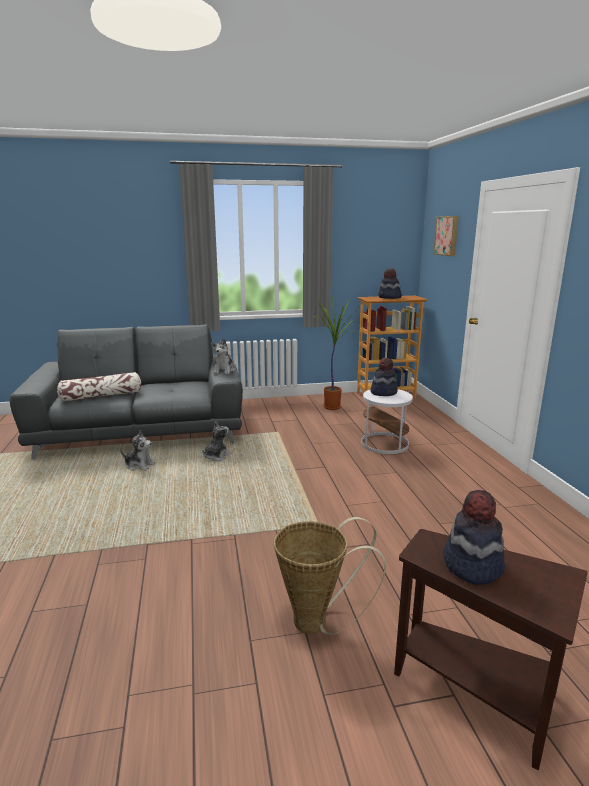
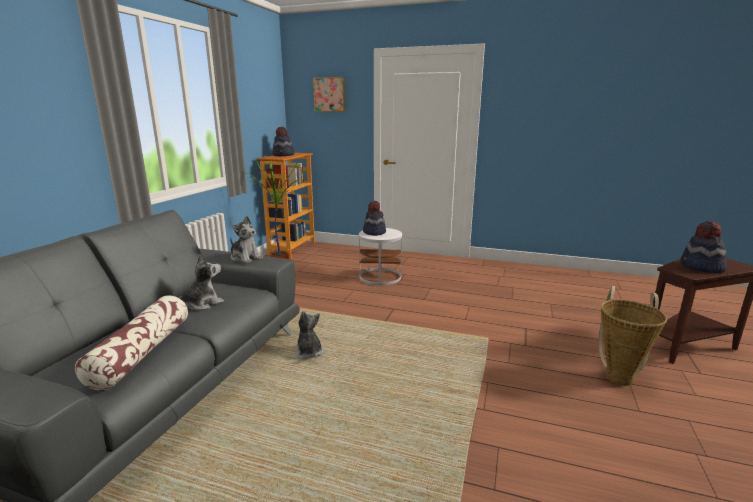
camera: 60 degrees left, 0 degrees up
plush toy [120,430,155,471] -> plush toy moved to [172,255,224,311]

